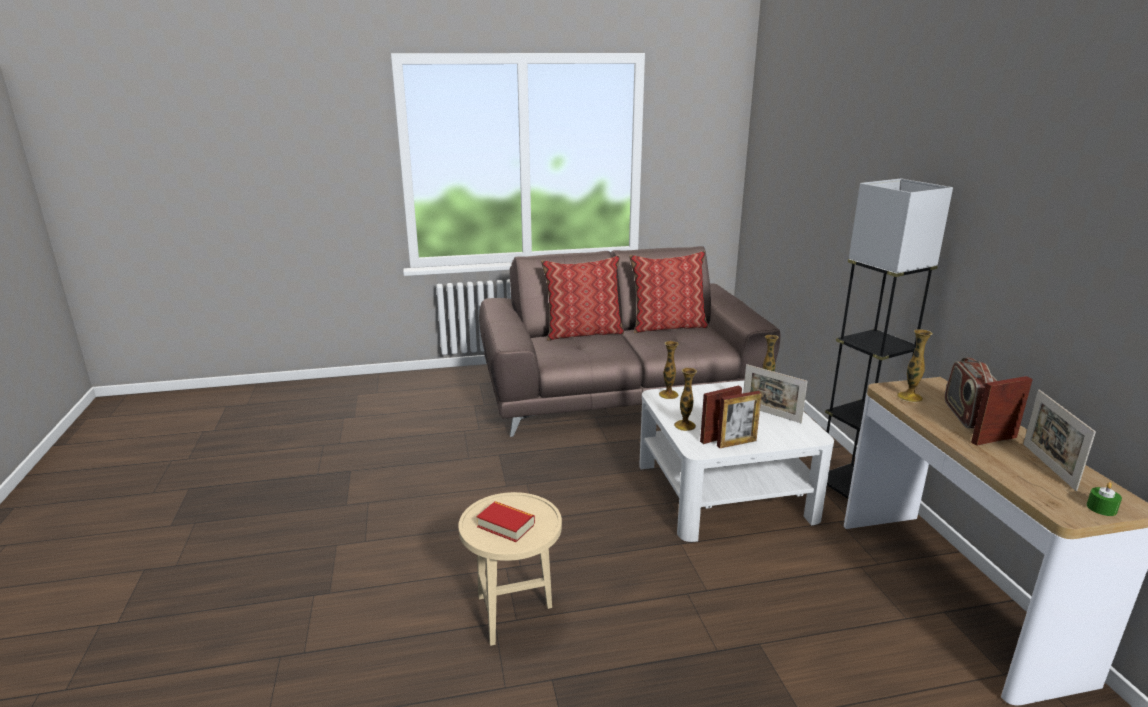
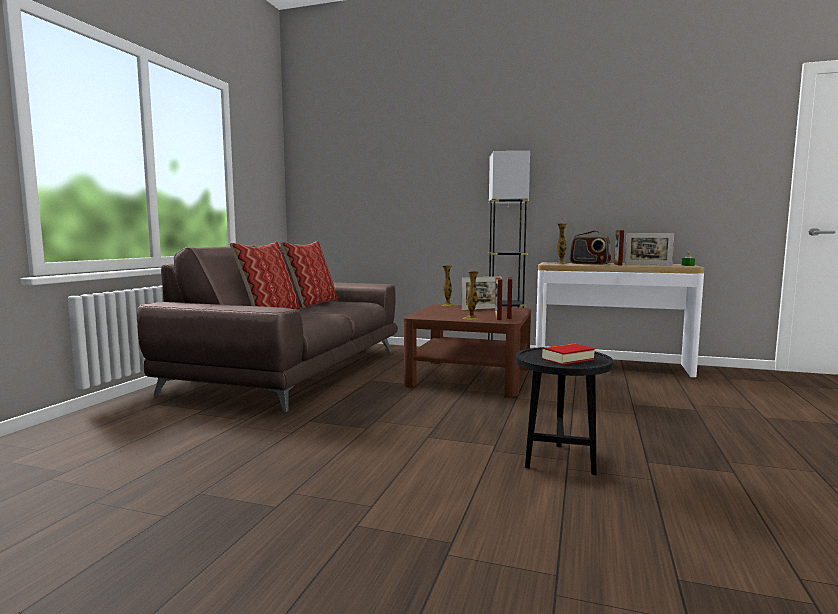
camera: 60 degrees left, 15 degrees down
beige side table [458,492,562,646] -> black side table [516,347,613,475]
white coffee table [639,381,834,542] -> brown coffee table [404,304,531,397]
vase [659,341,679,399] -> none

